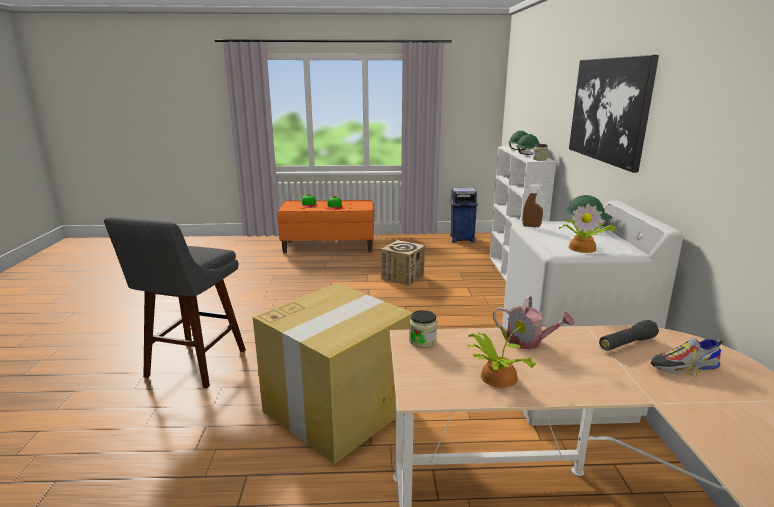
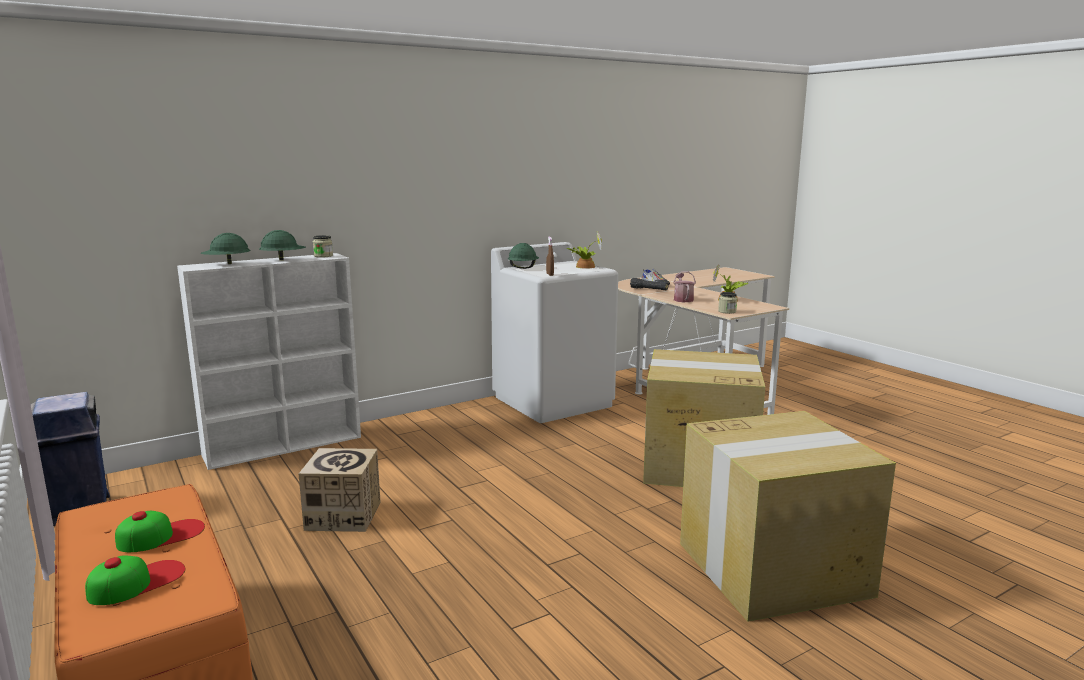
camera: 120 degrees left, 5 degrees down
grey stool [104,217,246,388] -> cardboard box [680,411,896,622]
picture [569,55,659,172] -> none

